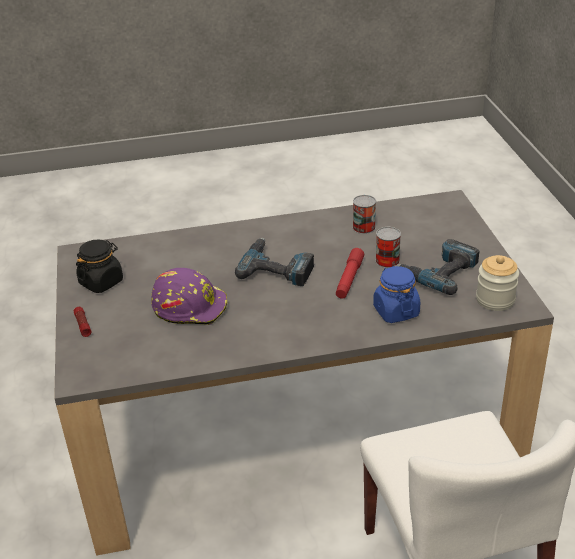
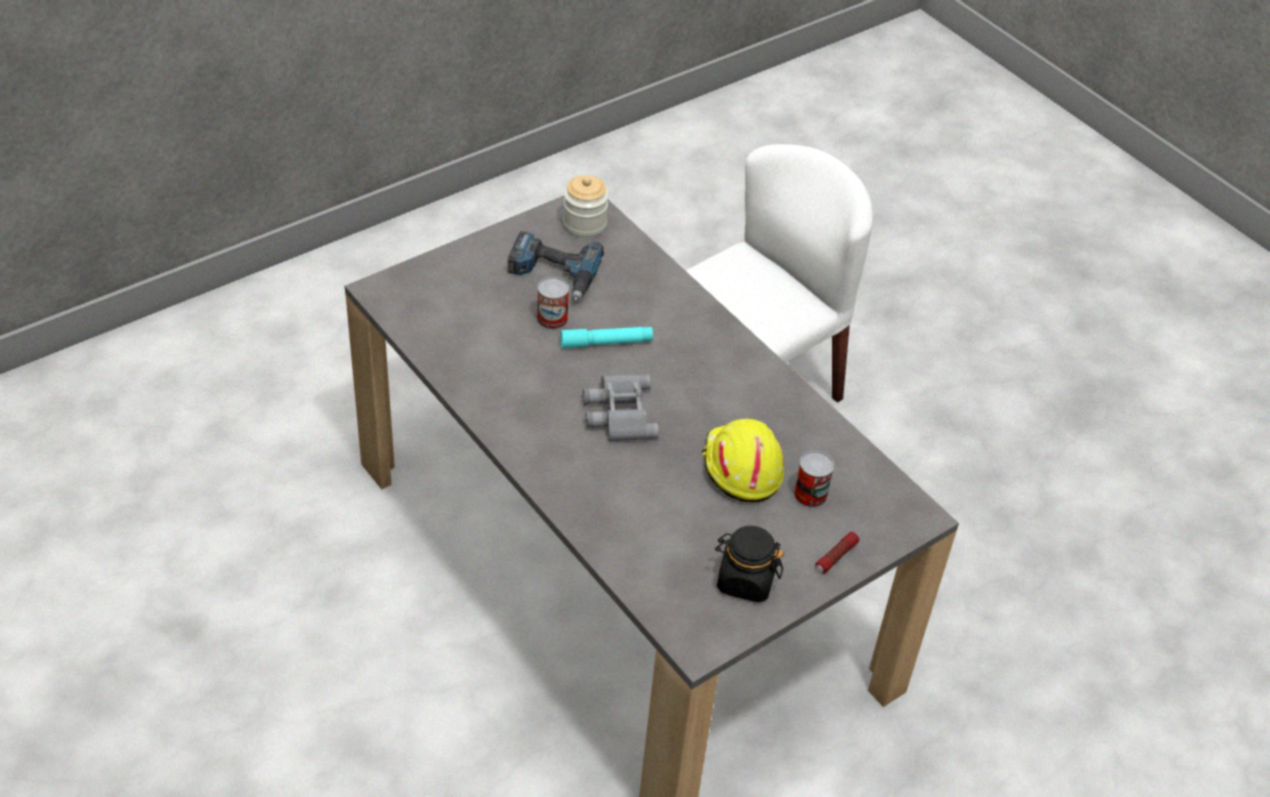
camera: 120 degrees left, 10 degrees up
purple hard hat [151,268,227,325] -> yellow hard hat [702,419,784,502]
power drill [235,238,314,286] -> grey binoculars [583,374,659,441]
red flashlight [336,248,364,299] -> turquoise flashlight [561,327,653,348]
can [353,195,376,234] -> can moved to [794,451,834,508]
blue jar [373,266,420,323] -> none

